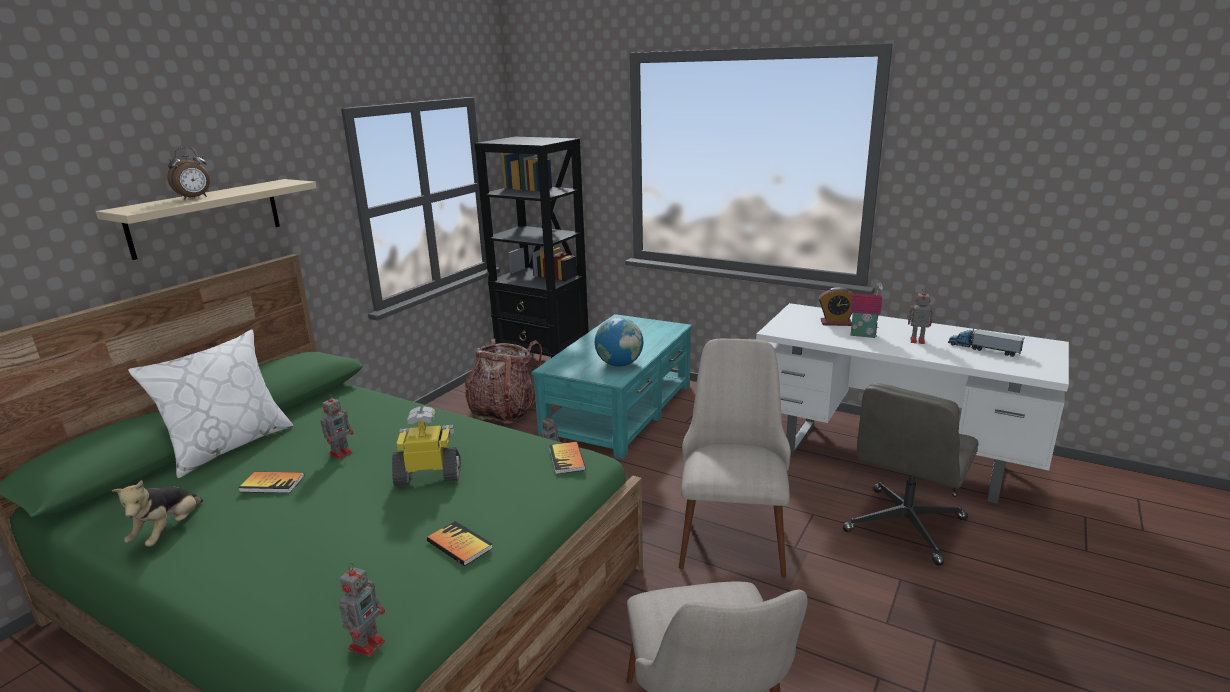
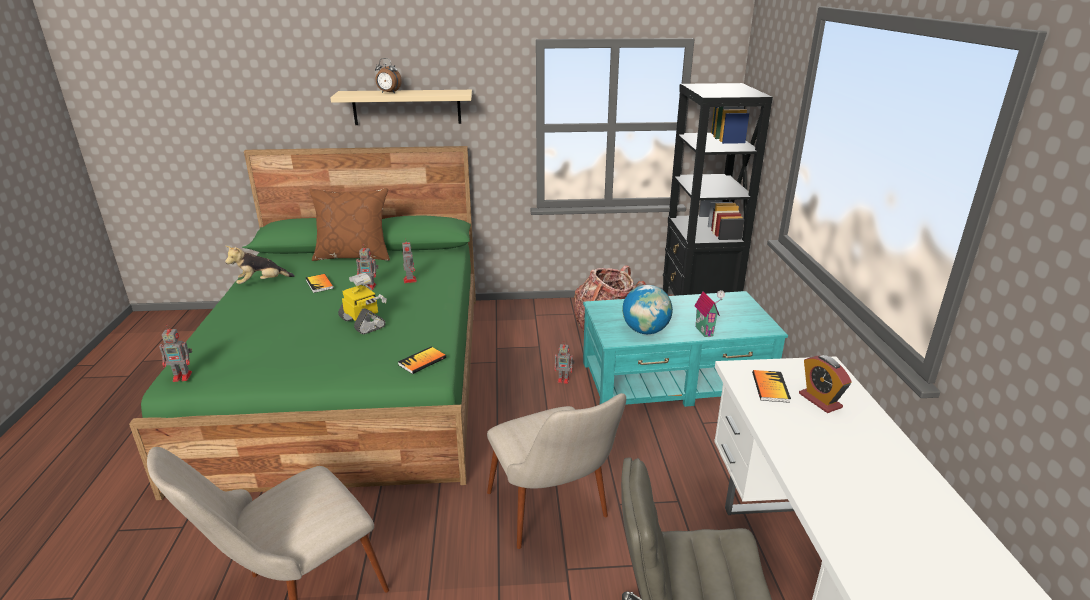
camera: 55 degrees right, 5 degrees up
white pillow [128,330,294,478] -> brown pillow [310,188,390,261]
book [427,521,493,566] -> book moved to [752,370,791,403]
beige chair [679,339,791,578] -> beige chair turned 90 degrees clockwise [487,393,626,549]
toy house [850,282,883,338] -> toy house moved to [694,290,725,337]
toy robot [907,288,934,344] -> toy robot moved to [402,242,417,283]
toy truck [948,328,1024,357] -> none

